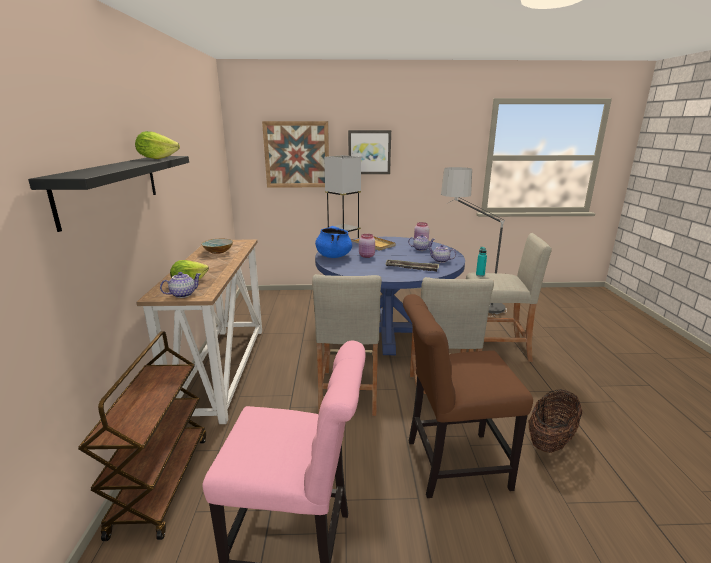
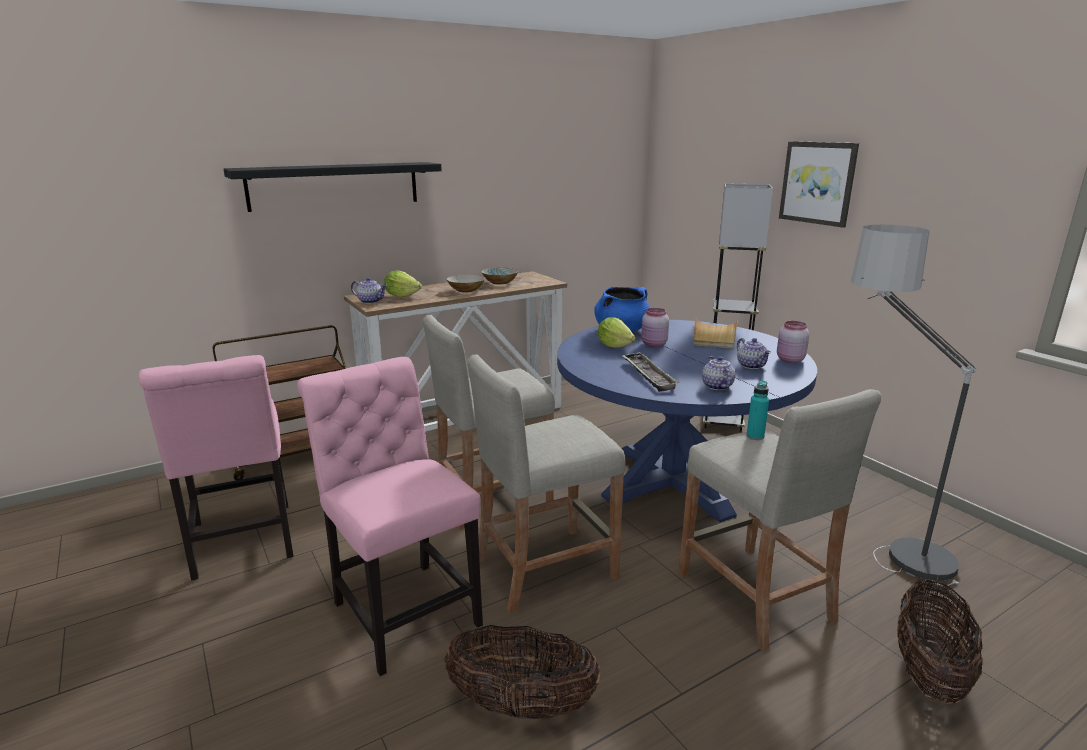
camera: 60 degrees right, 0 degrees up
lettuce [135,131,180,159] -> lettuce moved to [598,317,636,348]
picture [262,121,329,188] -> none
brown chair [403,294,533,498] -> pink chair [297,357,483,676]
none -> bowl [446,274,485,293]
none -> basket [897,580,983,704]

